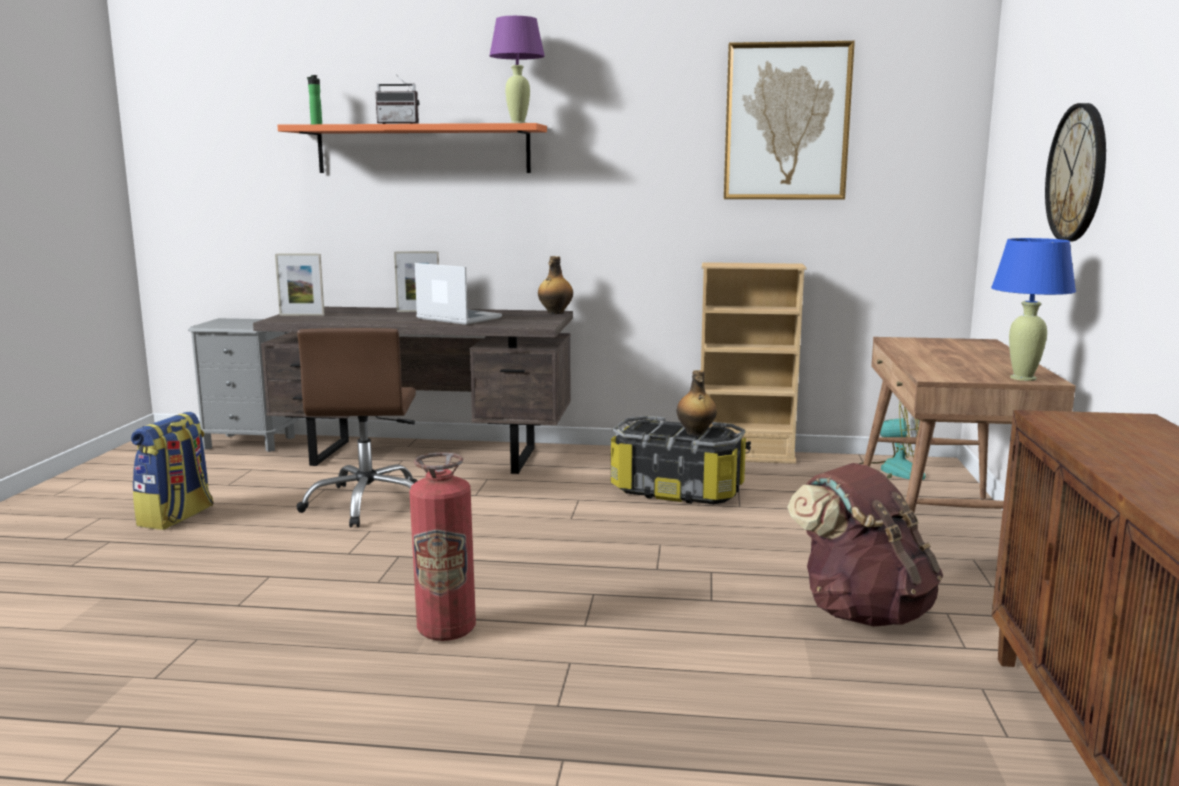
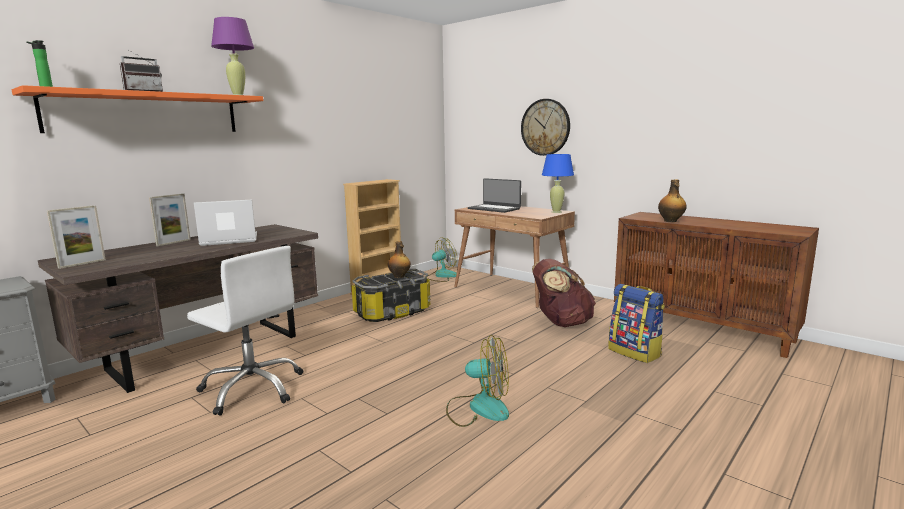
camera: 55 degrees left, 0 degrees up
backpack [131,412,214,530] -> backpack moved to [608,284,665,363]
brown office chair [296,328,417,527] -> white office chair [187,246,304,416]
fire extinguisher [410,452,476,641] -> fan [446,335,509,427]
bottle [538,256,573,314] -> bottle moved to [658,180,687,222]
picture [724,41,855,200] -> none
none -> laptop [468,178,521,213]

